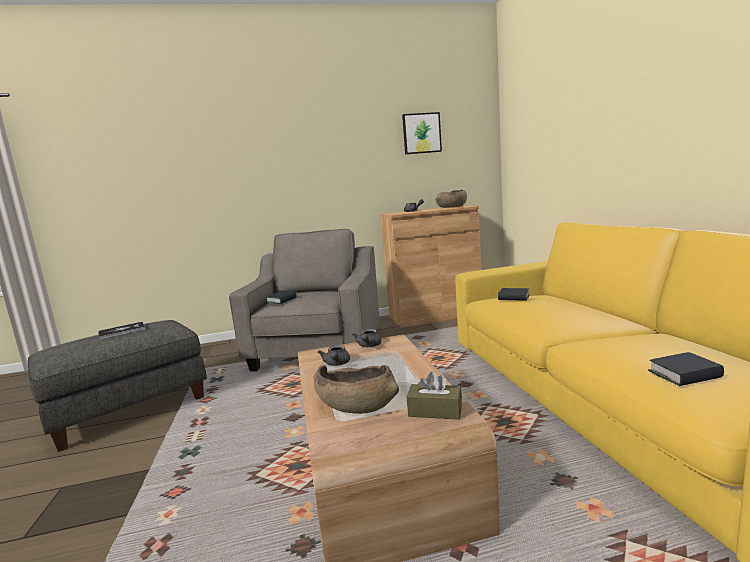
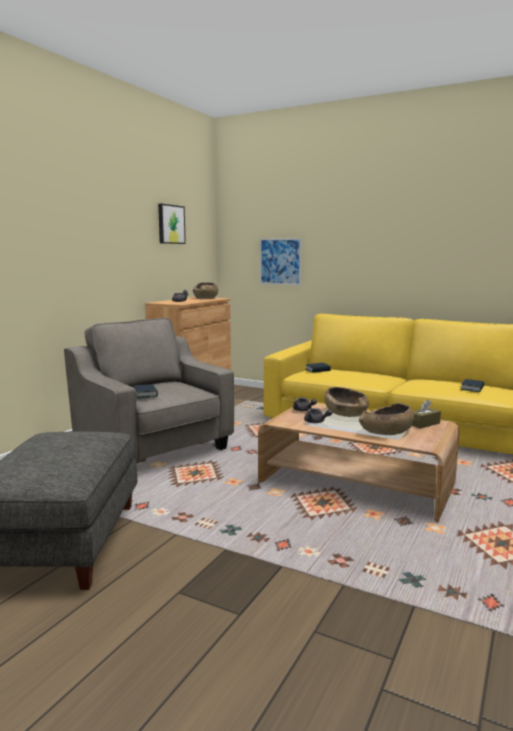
camera: 50 degrees left, 0 degrees up
book [98,322,146,340] -> none
none -> picture [260,238,302,285]
none -> brown bowl [324,387,369,417]

